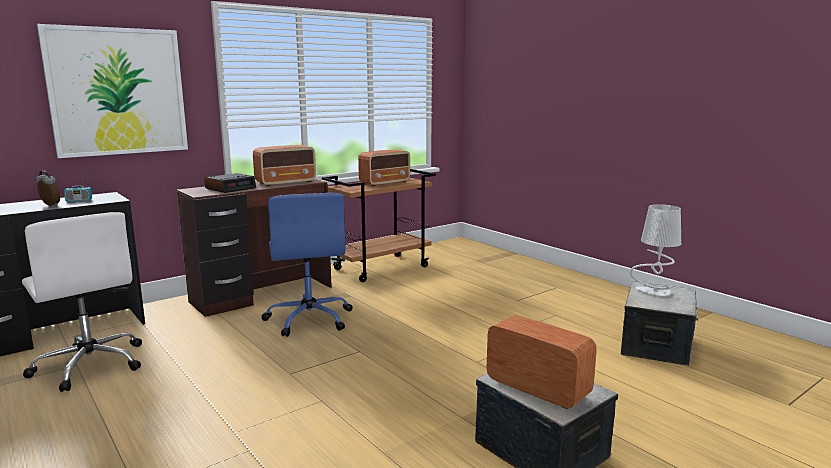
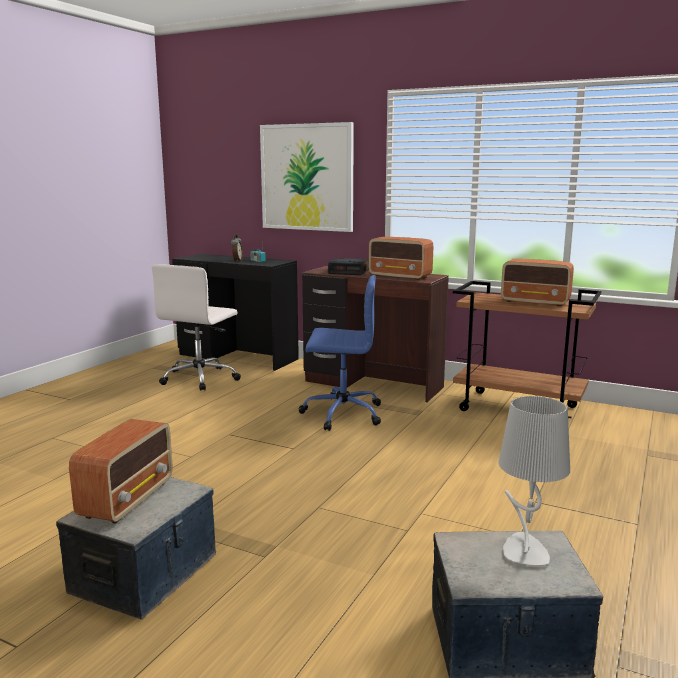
camera: 65 degrees right, 0 degrees up
blue office chair [261,193,353,337] -> blue office chair turned 135 degrees counterclockwise [298,275,381,431]

